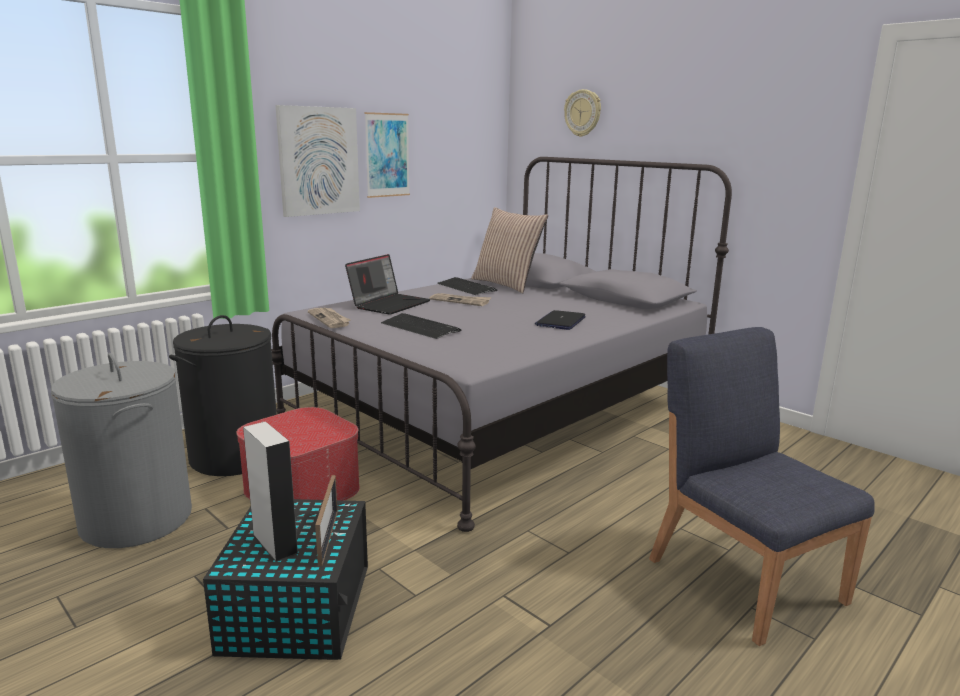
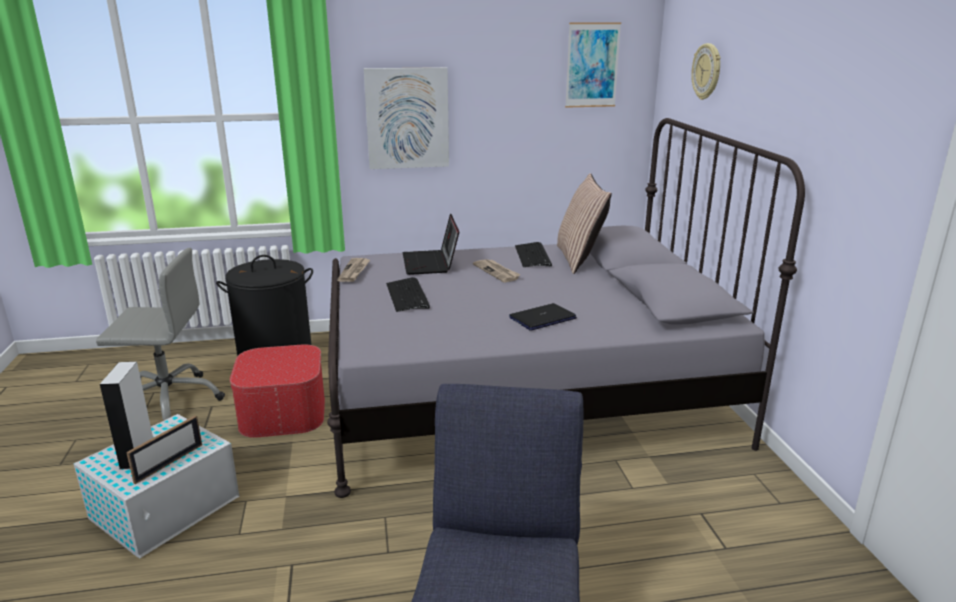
camera: 35 degrees right, 5 degrees up
grey laundry basket [51,353,192,548] -> grey office chair [96,248,225,421]
black storage box [203,499,368,660] -> white storage box [73,414,239,558]
laptop [345,254,431,315] -> laptop turned 105 degrees clockwise [402,214,459,275]
picture [364,112,410,198] -> picture moved to [565,22,621,108]

